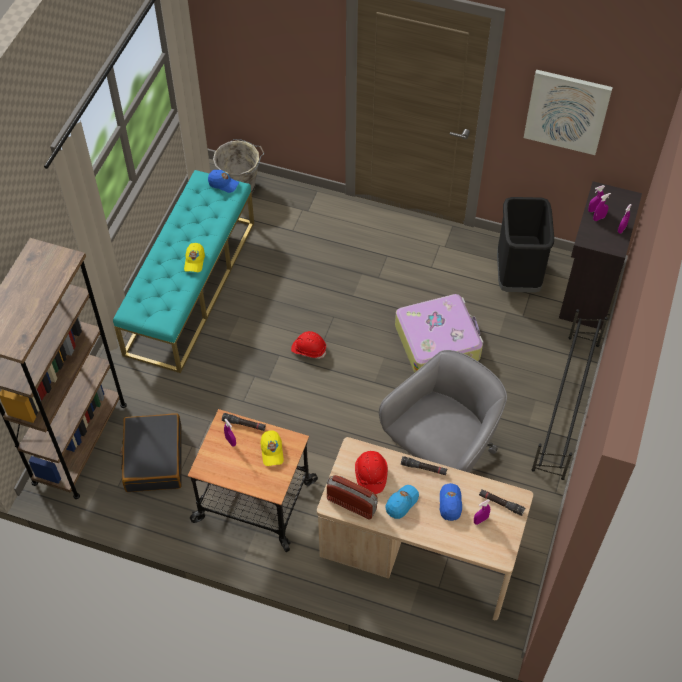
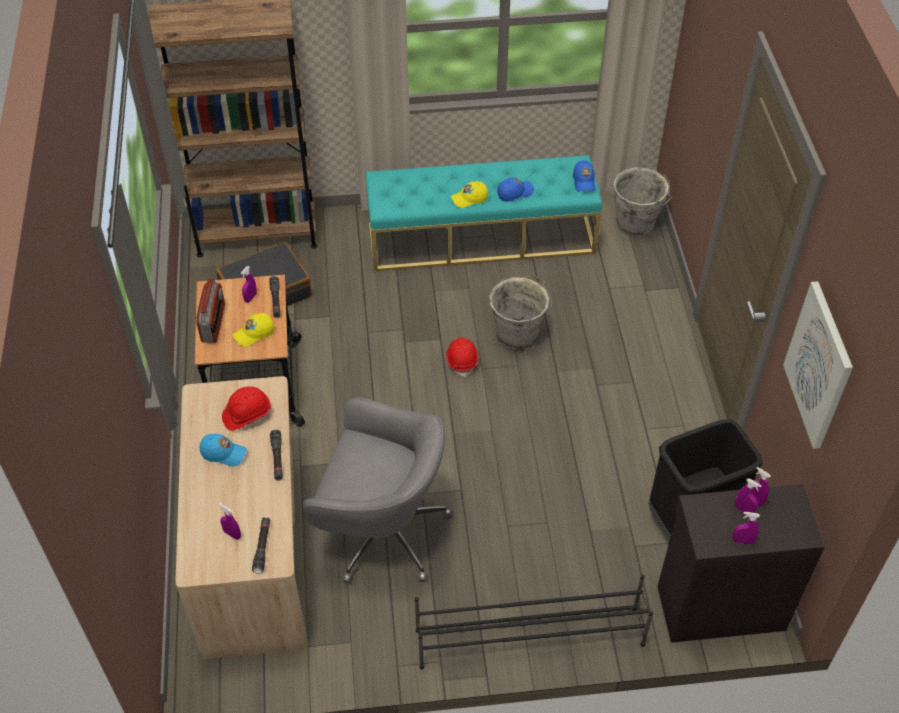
camera: 65 degrees right, 5 degrees down
radio [326,475,378,520] -> radio moved to [196,278,225,343]
suitcase [395,294,483,373] -> none
blue cap [440,483,462,521] -> blue cap moved to [497,178,534,202]
none -> grey bucket [490,274,552,352]

